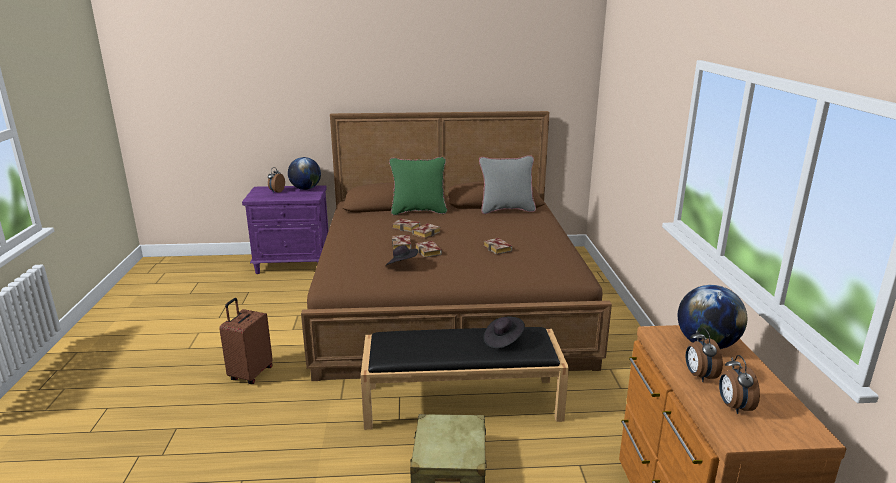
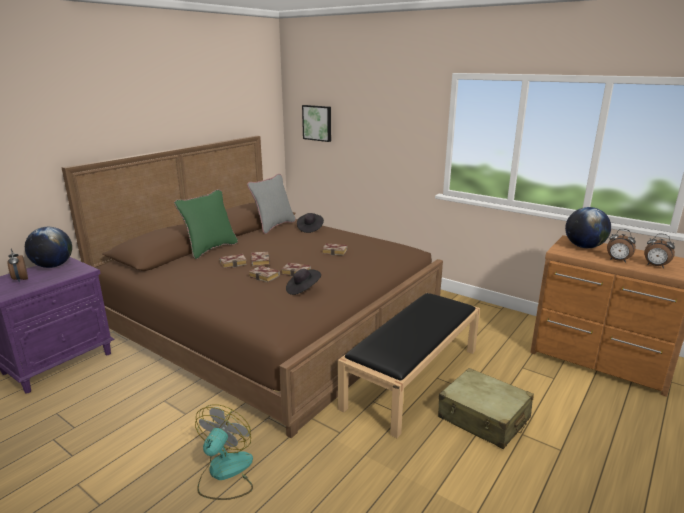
camera: 50 degrees left, 0 degrees up
brown suitcase [219,298,273,384] -> fan [195,404,253,500]
black hat [483,317,525,348] -> black hat moved to [297,213,324,233]
none -> picture [302,105,331,142]

